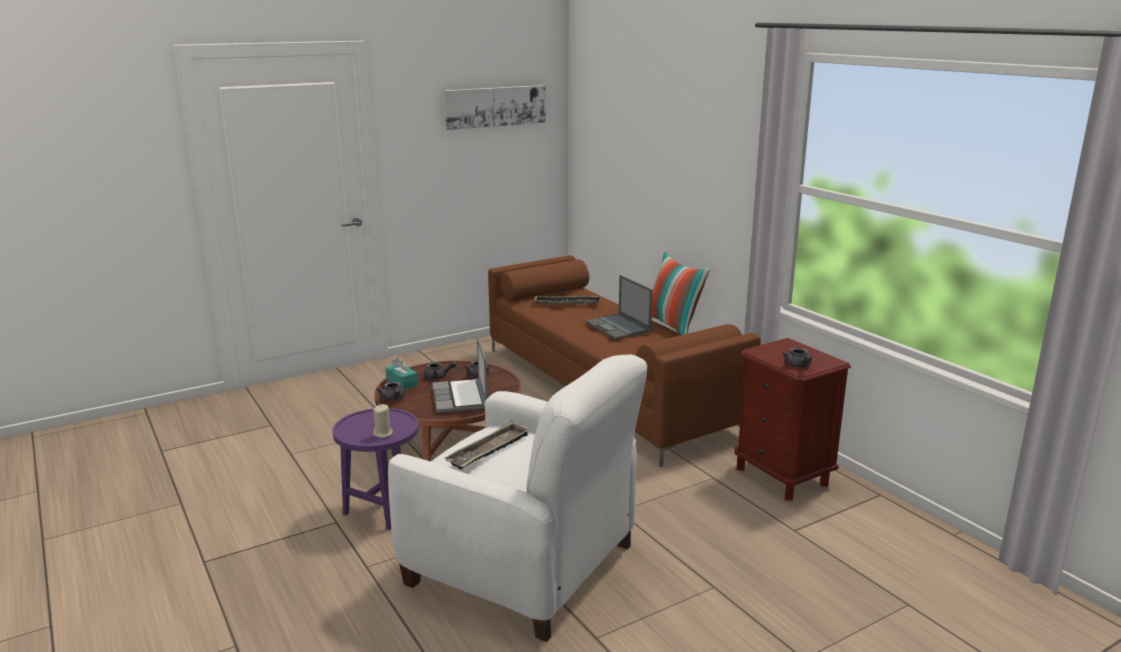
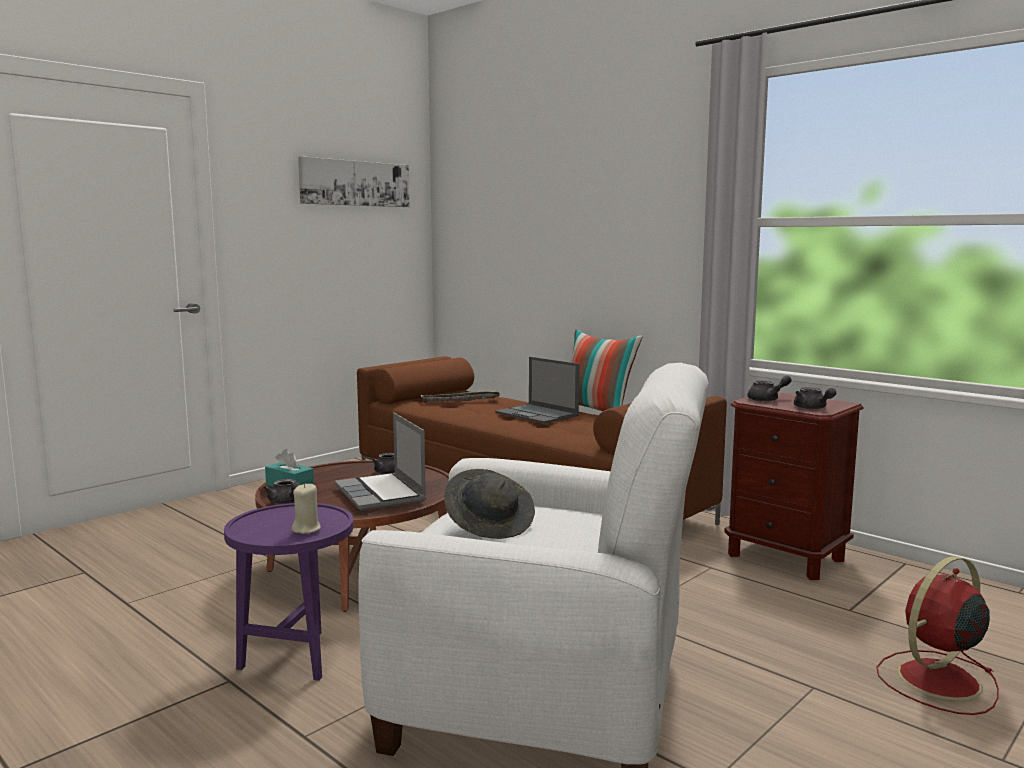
camera: 15 degrees left, 10 degrees down
grey teapot [424,361,457,380] -> grey teapot moved to [747,375,791,402]
tray [444,421,530,469] -> grey hat [444,469,535,539]
none -> red fan [876,556,999,715]

